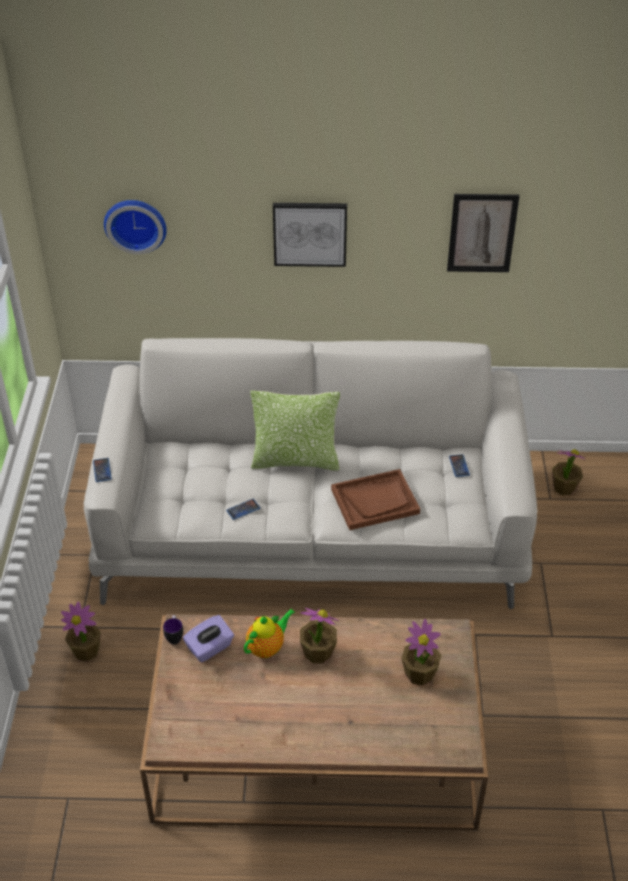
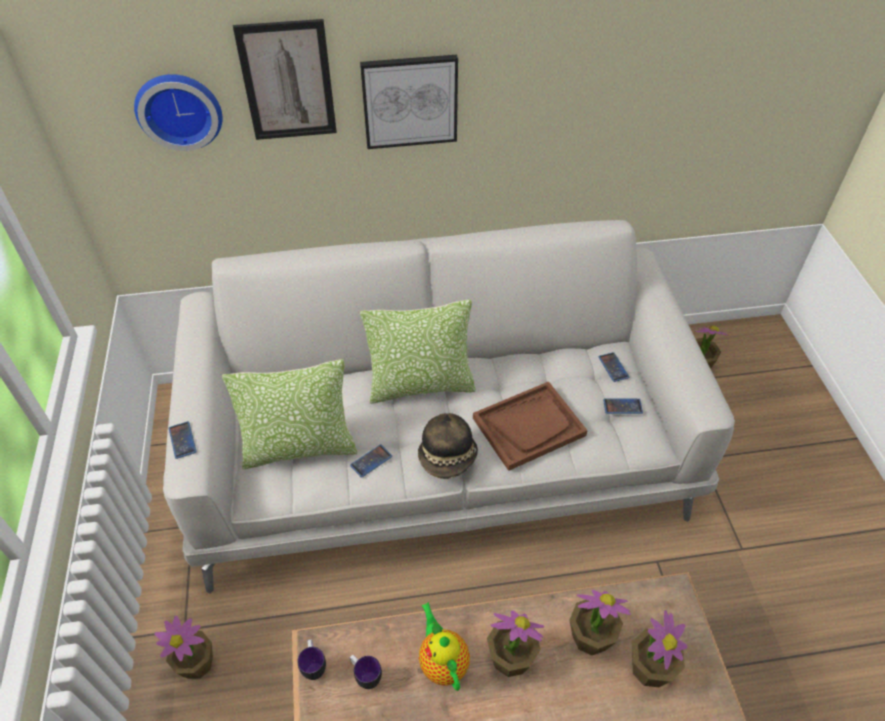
camera: 10 degrees left, 5 degrees up
purple tissue box [183,615,234,663] -> mug [350,655,382,689]
teapot [244,609,295,658] -> teapot turned 60 degrees counterclockwise [419,602,470,691]
picture [447,194,519,272] -> picture moved to [233,19,337,140]
none -> pillow [222,359,358,469]
none -> hat [418,413,478,479]
none -> potted plant [569,590,631,655]
none -> phone [603,398,643,414]

